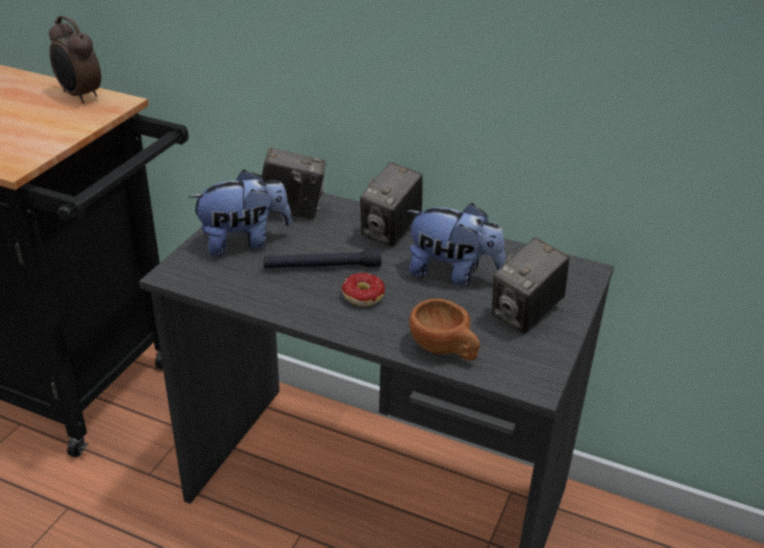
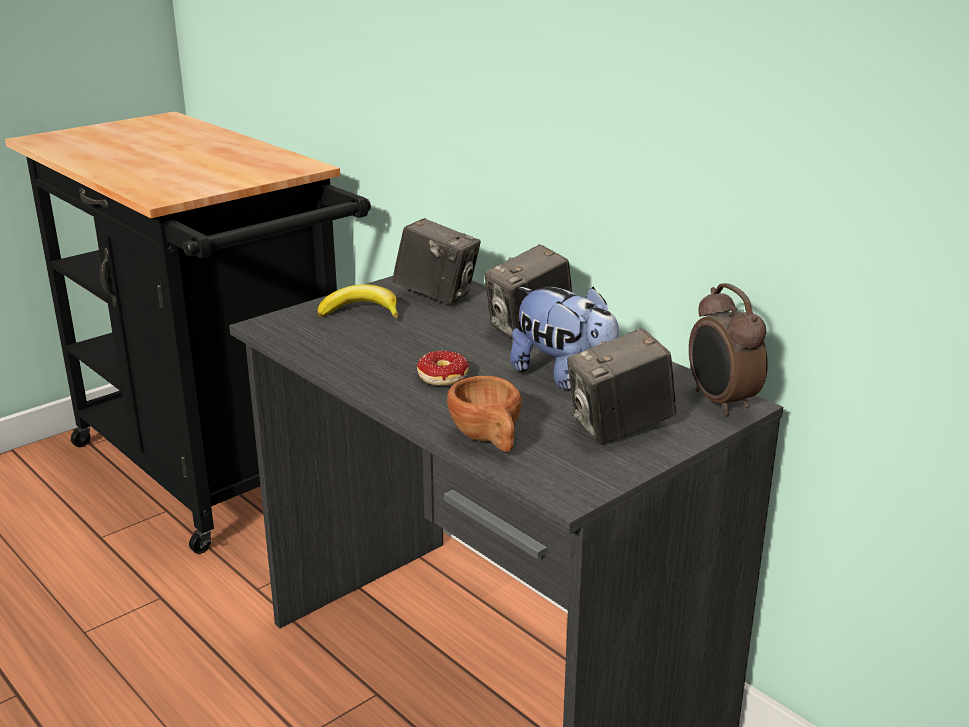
camera: 25 degrees right, 10 degrees down
alarm clock [49,16,101,103] -> alarm clock moved to [689,283,768,416]
plush toy [188,170,292,256] -> banana [317,284,398,318]
black flashlight [263,249,382,268] -> none

